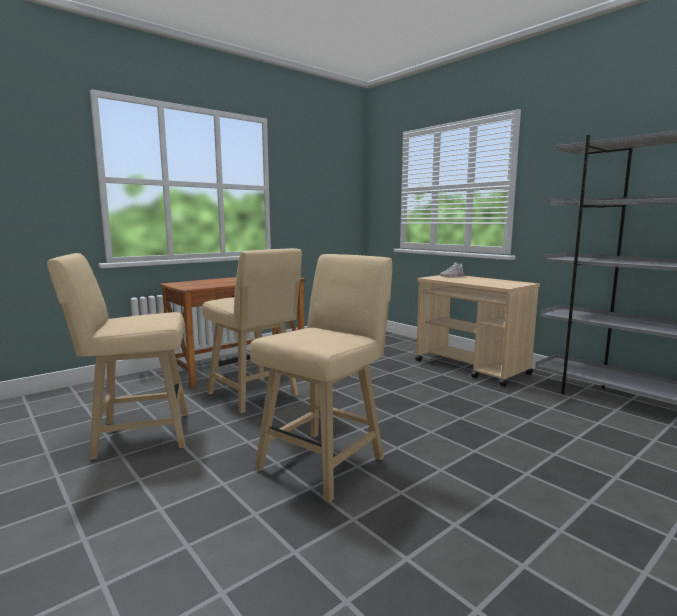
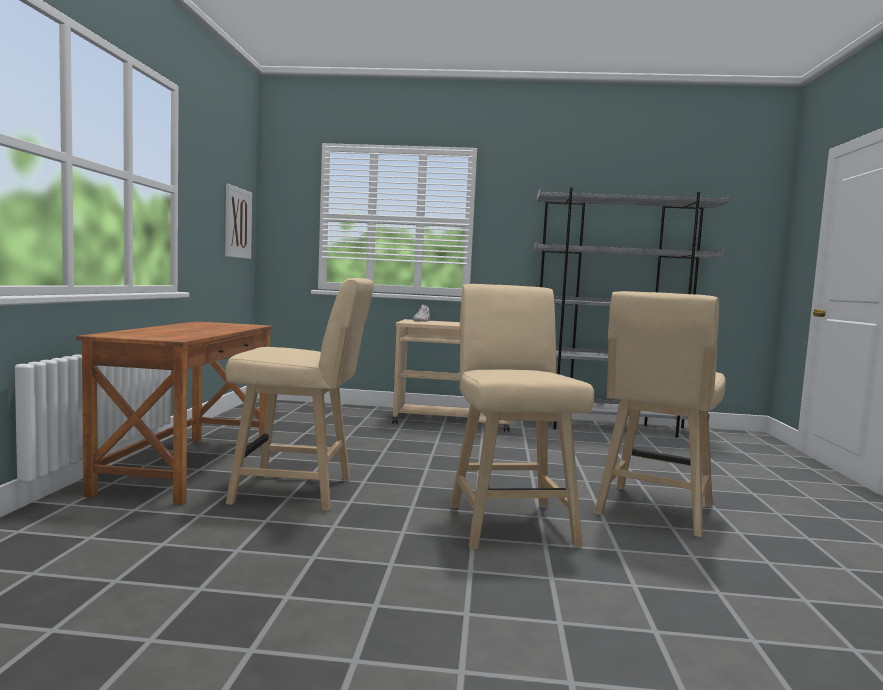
camera: 45 degrees left, 5 degrees down
beige stool [47,253,188,460] -> beige stool moved to [594,291,725,537]
none -> picture [225,184,252,259]

